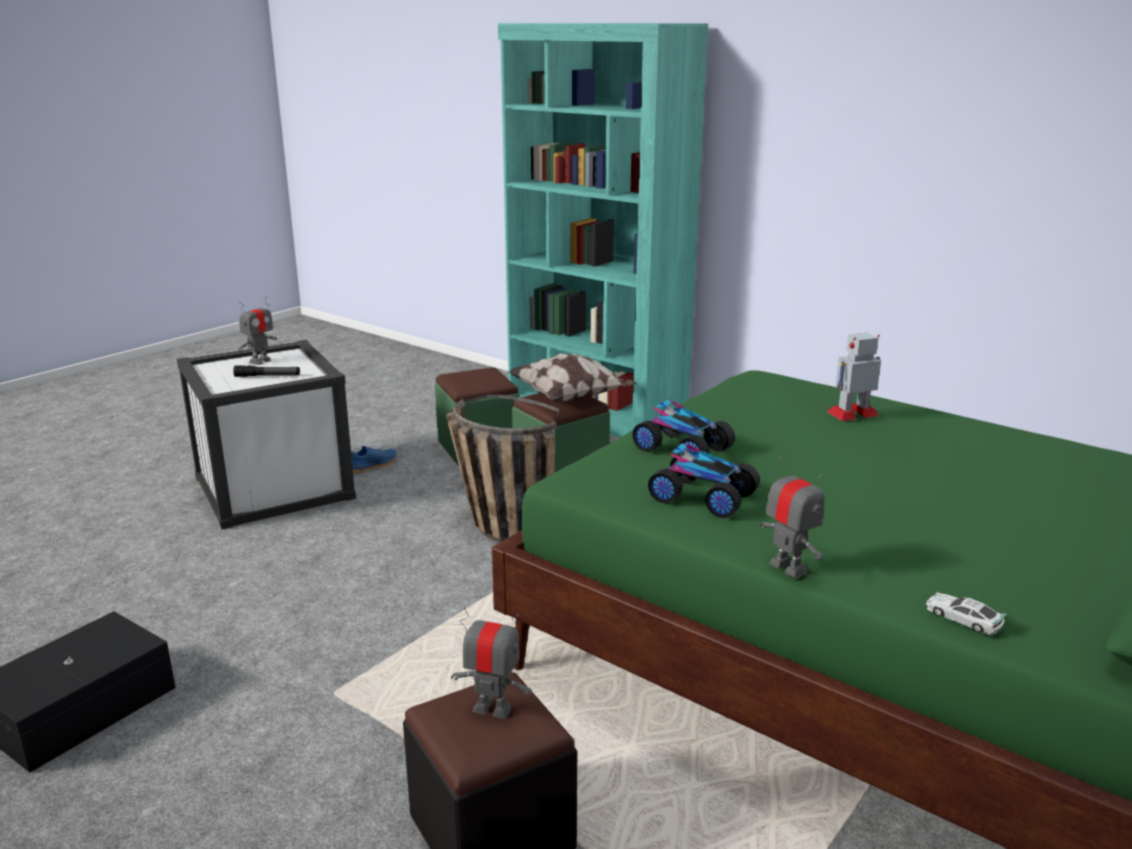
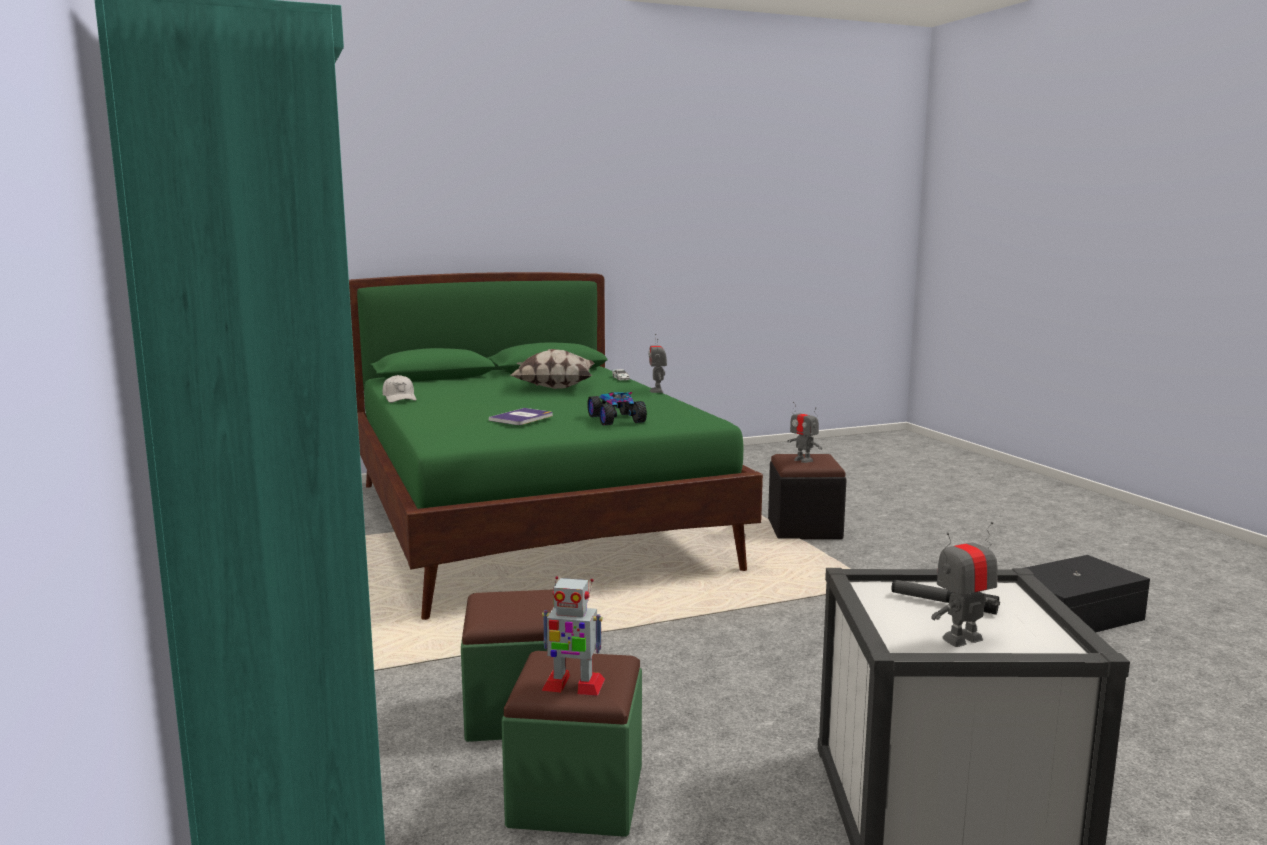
camera: 150 degrees left, 10 degrees down
blue shoe [351,446,397,473] -> none
basket [446,395,559,542] -> none
pillow [508,353,636,401] -> pillow moved to [509,349,595,389]
toy car [648,443,760,518] -> none
toy robot [828,333,881,421] -> toy robot moved to [541,576,605,696]
none -> white cap [382,375,417,403]
none -> book [489,408,553,425]

